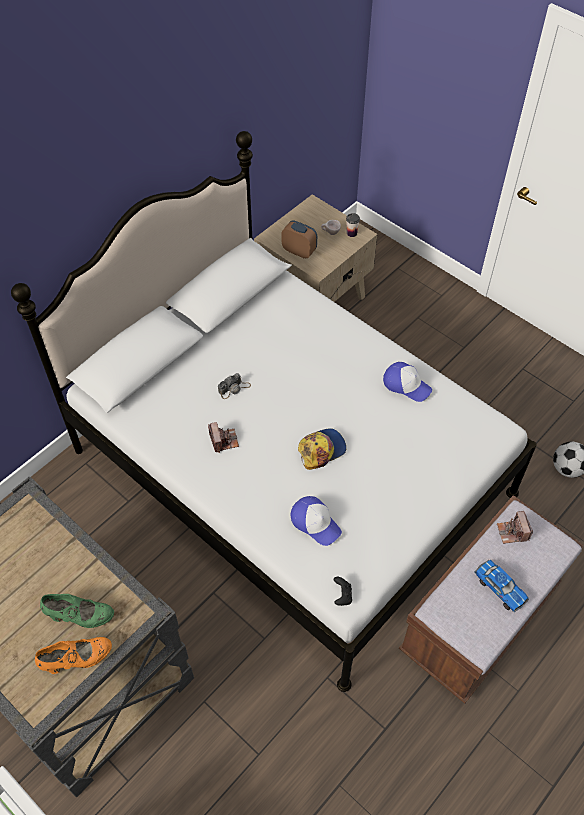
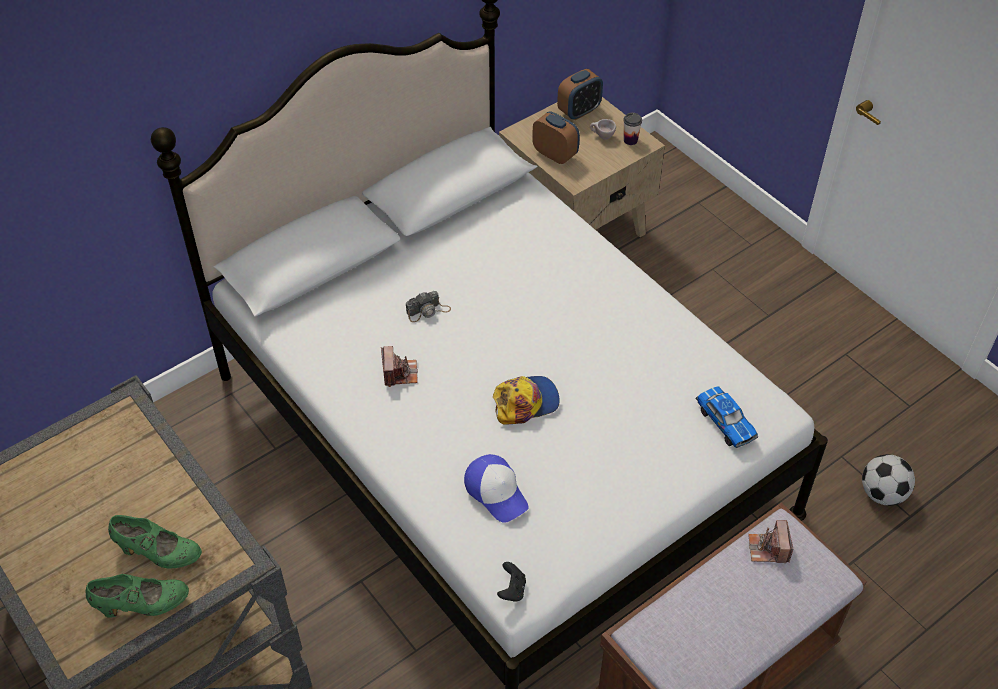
camera: 10 degrees right, 5 degrees down
orange shoe [35,637,112,674] -> green shoe [85,574,189,618]
cap [383,362,432,402] -> none
toy car [474,560,529,612] -> toy car moved to [696,386,758,448]
none -> alarm clock [557,69,603,120]

